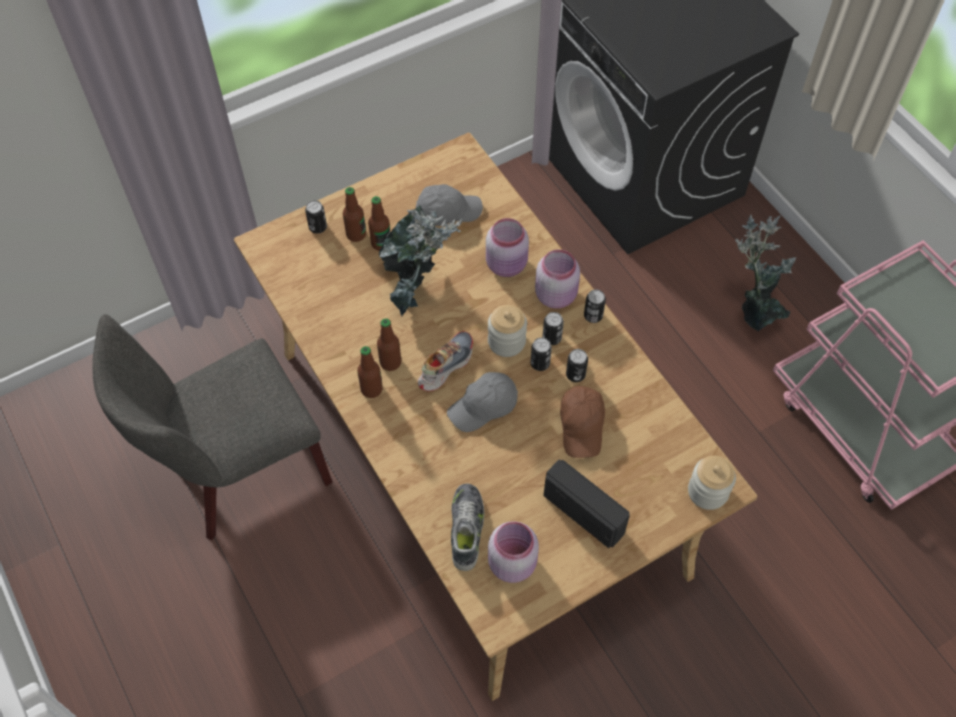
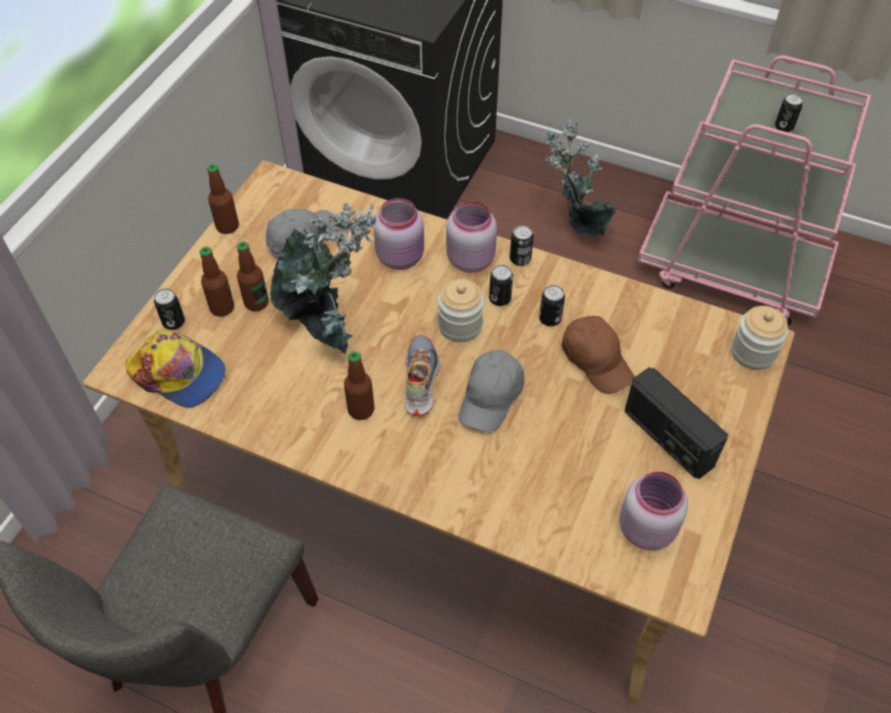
camera: 35 degrees left, 5 degrees down
bottle [357,346,383,398] -> bottle moved to [207,164,239,234]
shoe [451,483,484,571] -> none
can [531,337,552,371] -> can moved to [775,93,803,132]
radio [543,460,630,548] -> radio turned 135 degrees counterclockwise [625,367,728,479]
none -> cap [125,331,226,408]

